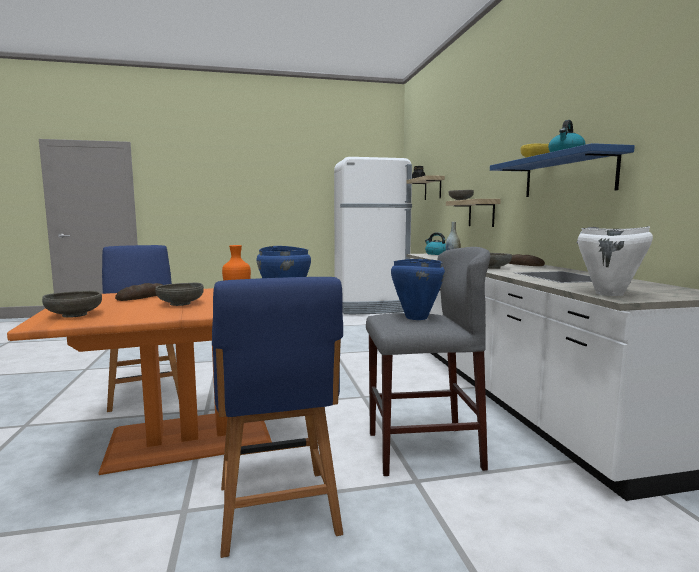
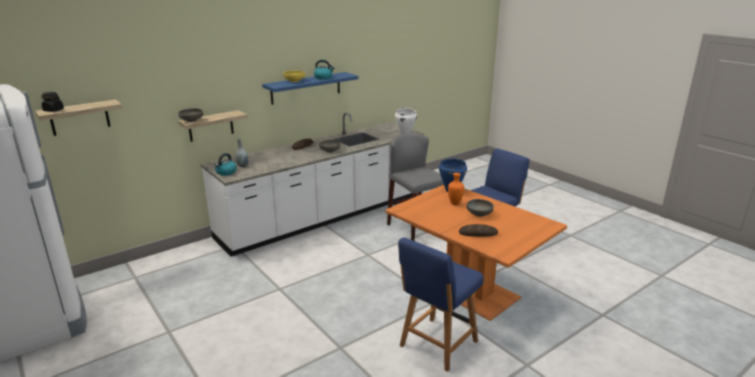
camera: 115 degrees left, 15 degrees up
grey bowl [42,291,102,318] -> none
blue cooking pot [391,259,445,320] -> none

